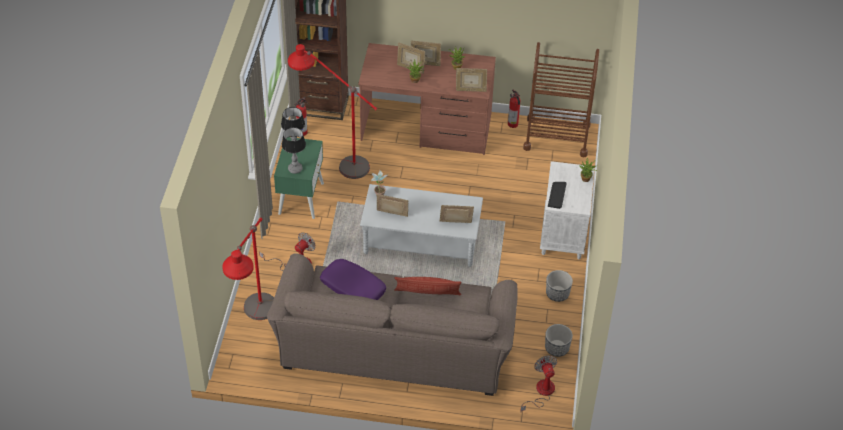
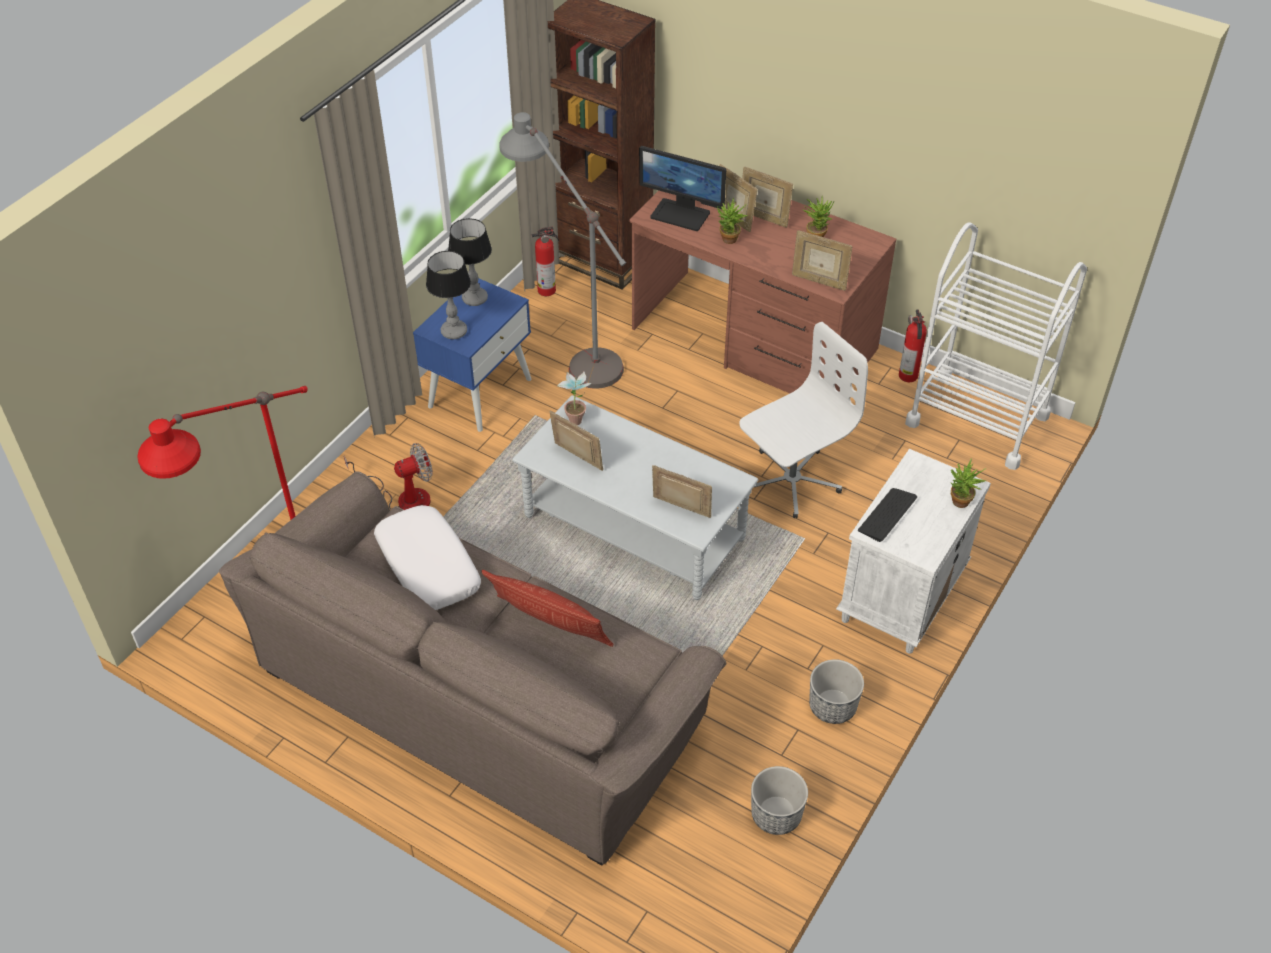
camera: 25 degrees right, 0 degrees up
green nightstand [274,137,324,219] -> blue nightstand [413,279,532,432]
red floor lamp [288,44,378,179] -> grey floor lamp [499,112,626,389]
purple pillow [320,259,386,300] -> white pillow [374,505,481,610]
fan [521,355,557,412] -> none
brown cart [523,42,599,158] -> white cart [905,222,1087,470]
none -> monitor [639,146,726,231]
none -> white office chair [739,322,868,518]

